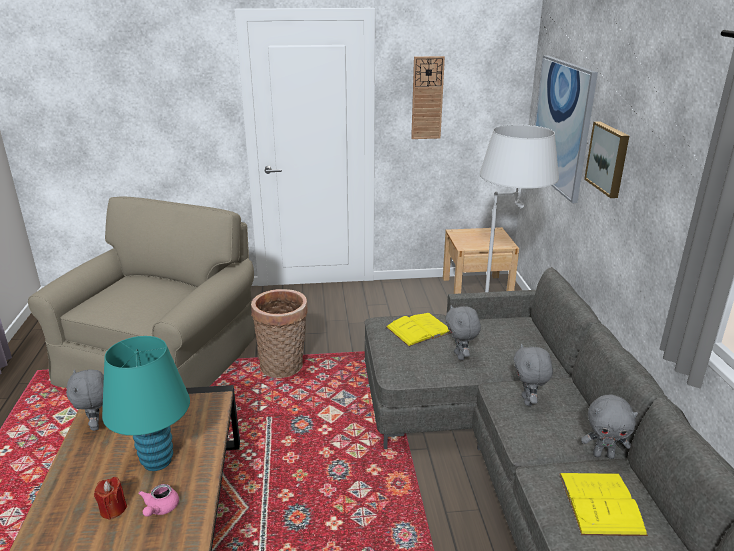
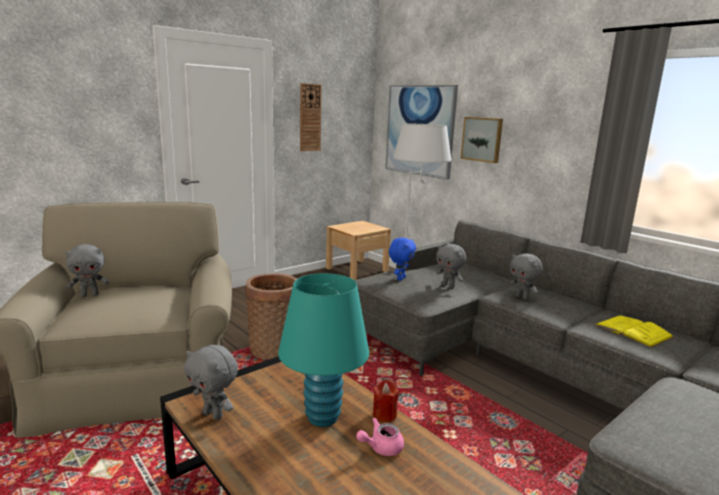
camera: 35 degrees left, 10 degrees down
red candle [94,477,127,520] -> red candle moved to [373,380,399,422]
pink teapot [138,484,179,517] -> pink teapot turned 90 degrees clockwise [356,418,404,456]
yellow book [386,313,450,347] -> blue plush toy [389,238,416,281]
grey plush toy [581,394,638,459] -> grey plush toy moved to [65,244,109,297]

